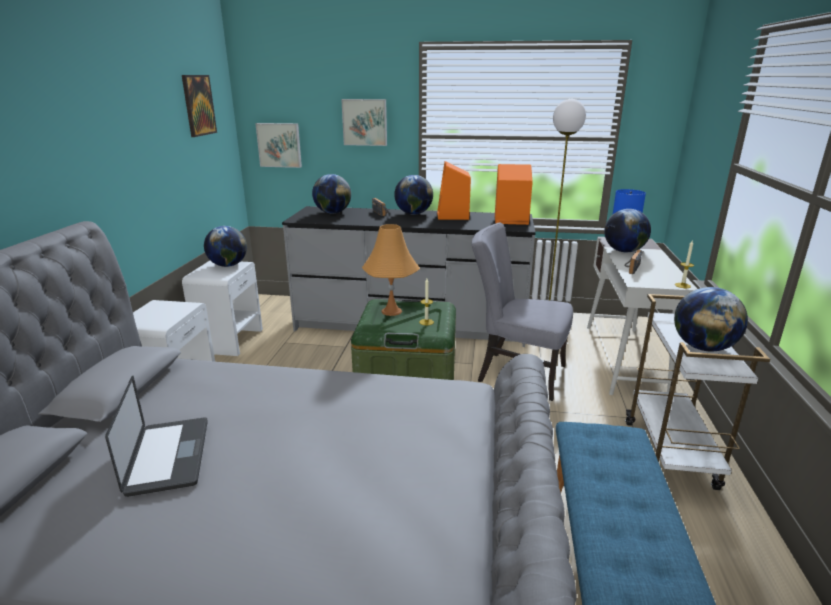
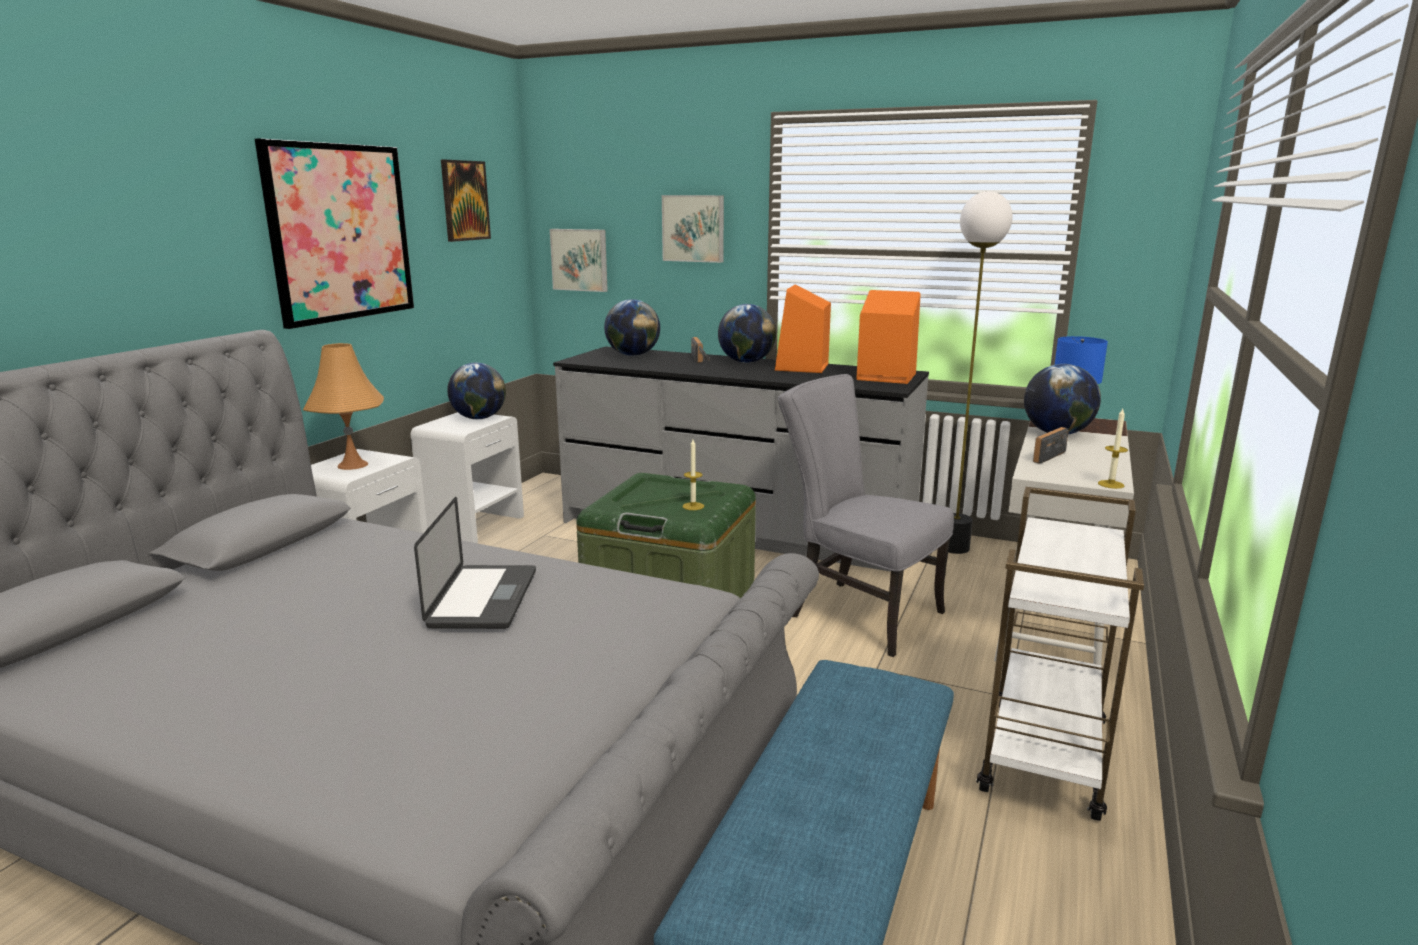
camera: 15 degrees right, 5 degrees down
laptop [105,376,208,497] -> laptop moved to [414,497,536,629]
orange table lamp [362,224,420,316] -> orange table lamp moved to [303,343,384,470]
globe [674,287,748,351] -> none
none -> picture [255,138,414,329]

